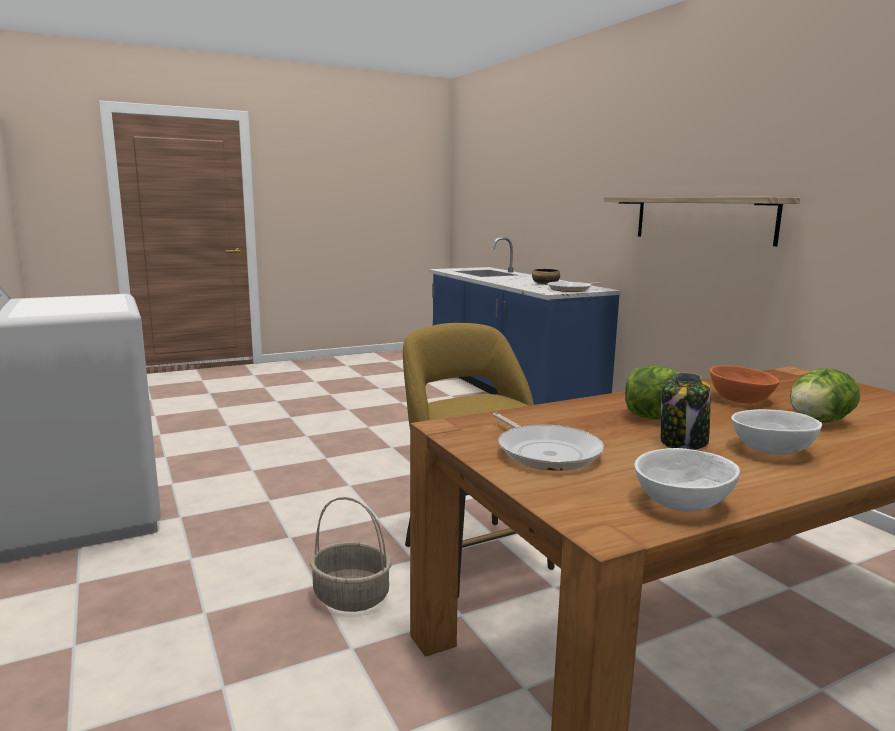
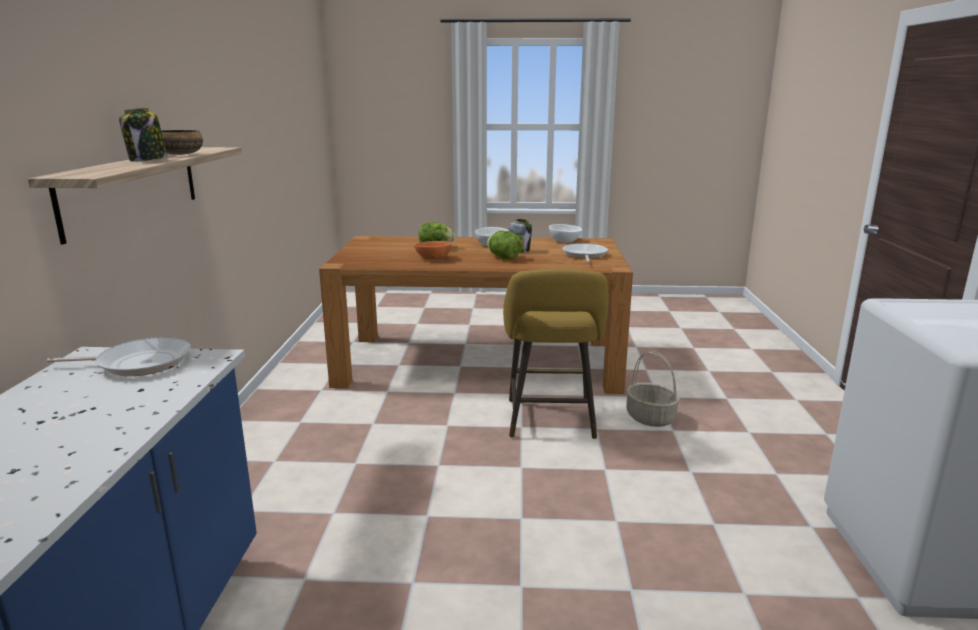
camera: 150 degrees left, 5 degrees up
bowl [532,269,560,285] -> bowl moved to [161,130,203,155]
none -> jar [119,108,167,162]

